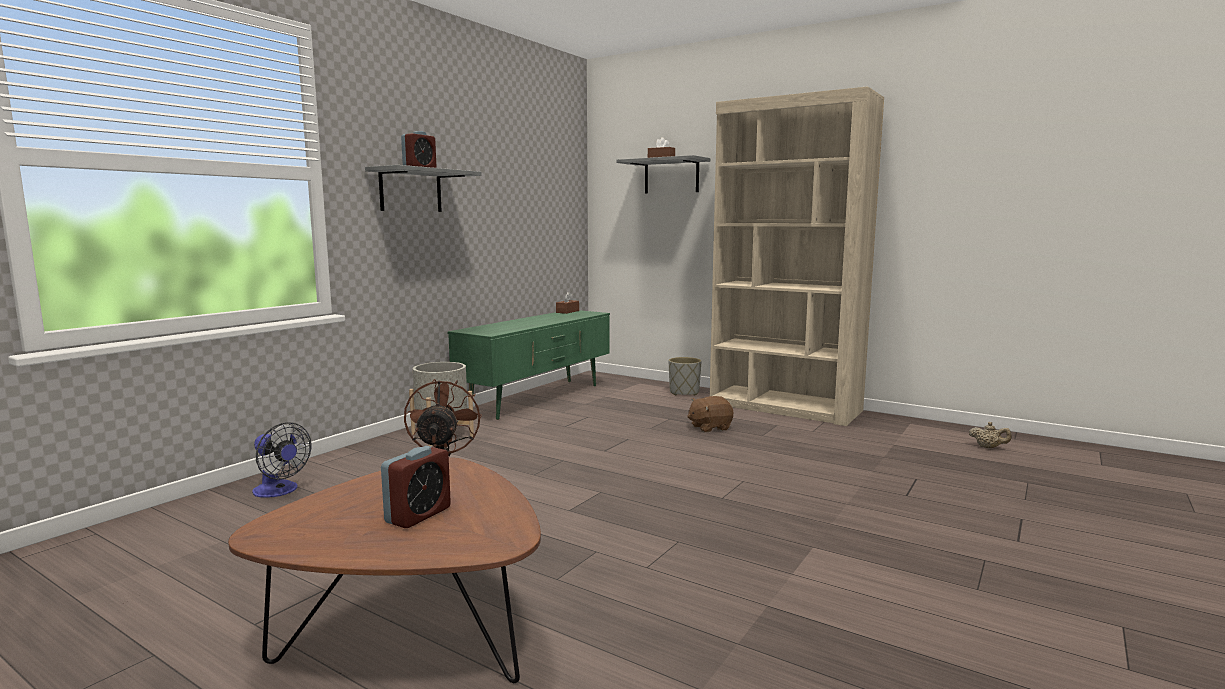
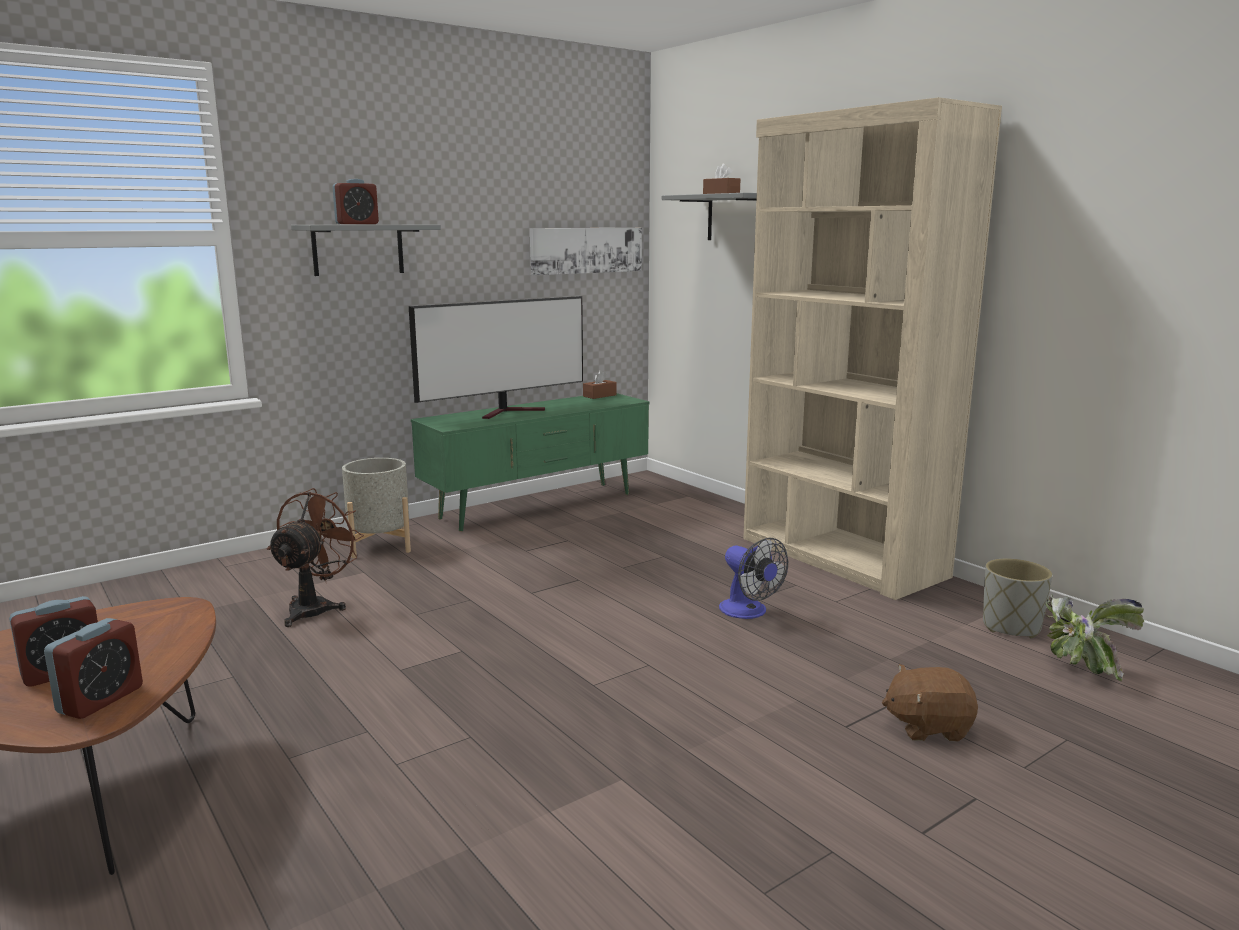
camera: 20 degrees right, 5 degrees up
fan [252,422,311,498] -> fan moved to [719,538,788,619]
grey planter [669,357,702,396] -> grey planter moved to [983,559,1052,638]
brown plush toy [687,396,733,432] -> brown plush toy moved to [882,664,978,741]
beige teapot [969,422,1012,448] -> potted plant [1044,595,1144,682]
none -> alarm clock [44,618,143,719]
none -> television [409,296,583,419]
none -> picture [530,228,642,275]

